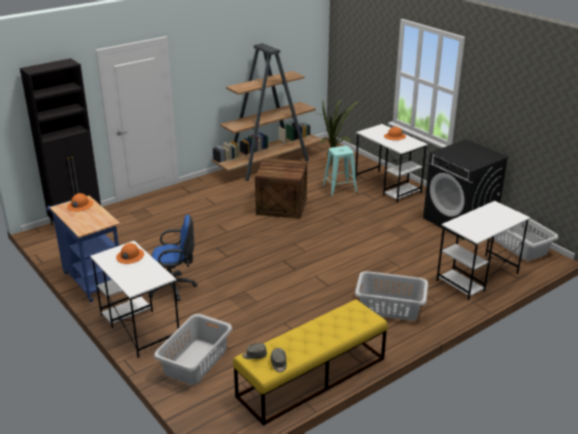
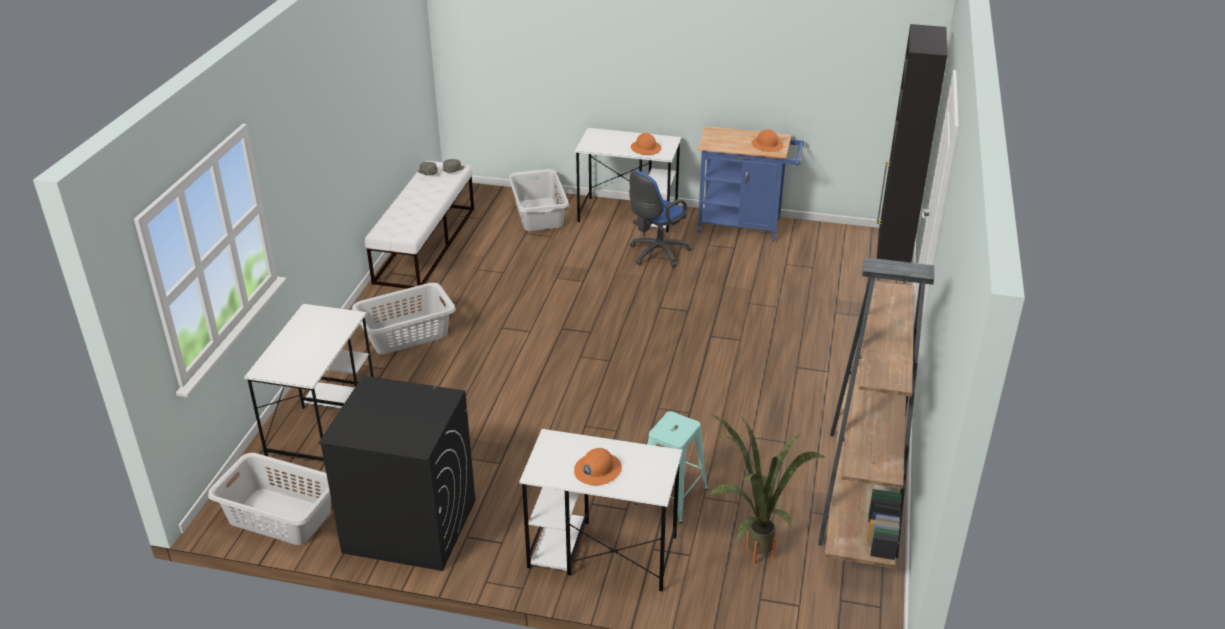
camera: 140 degrees right, 5 degrees up
yellow bench [233,300,388,426] -> white bench [365,161,474,289]
crate [255,158,307,219] -> none

